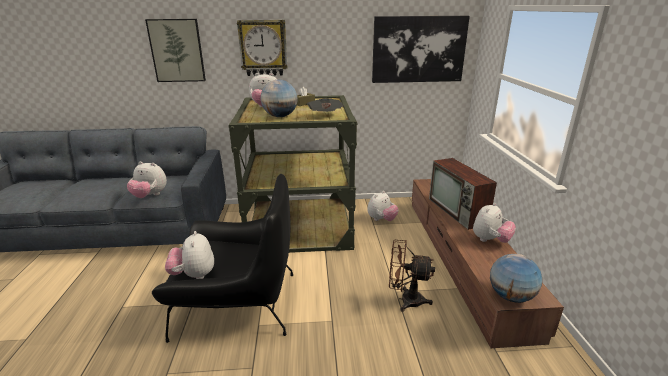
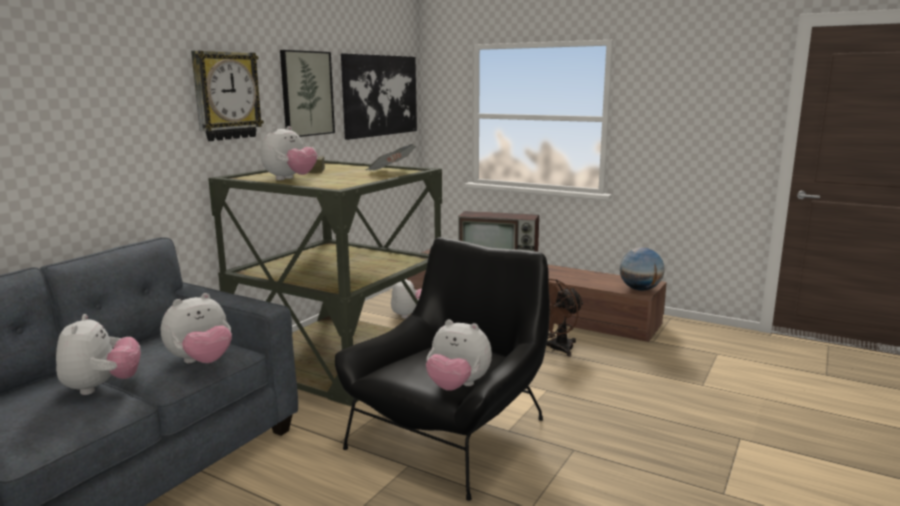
camera: 55 degrees left, 10 degrees down
picture [145,19,206,82] -> picture moved to [280,50,335,137]
globe [261,80,298,117] -> none
plush toy [473,203,516,243] -> plush toy moved to [56,314,141,395]

